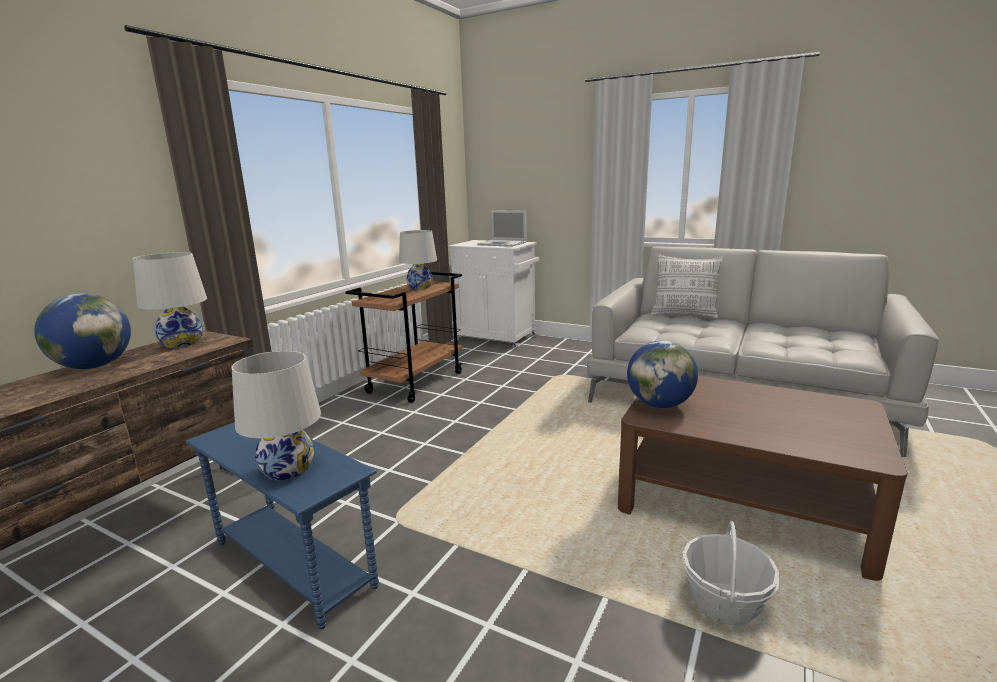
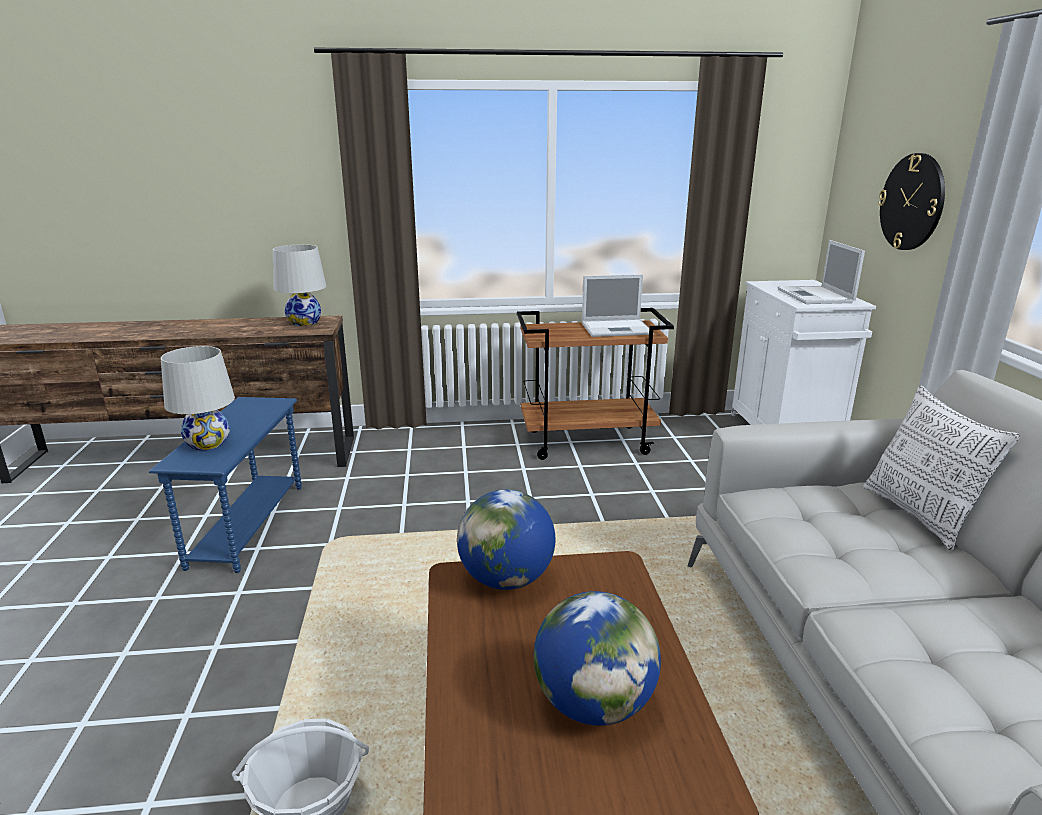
camera: 55 degrees right, 5 degrees up
globe [34,293,131,369] -> globe moved to [534,591,661,726]
white table lamp [399,230,437,289] -> laptop [582,274,654,337]
none -> wall clock [878,153,945,250]

